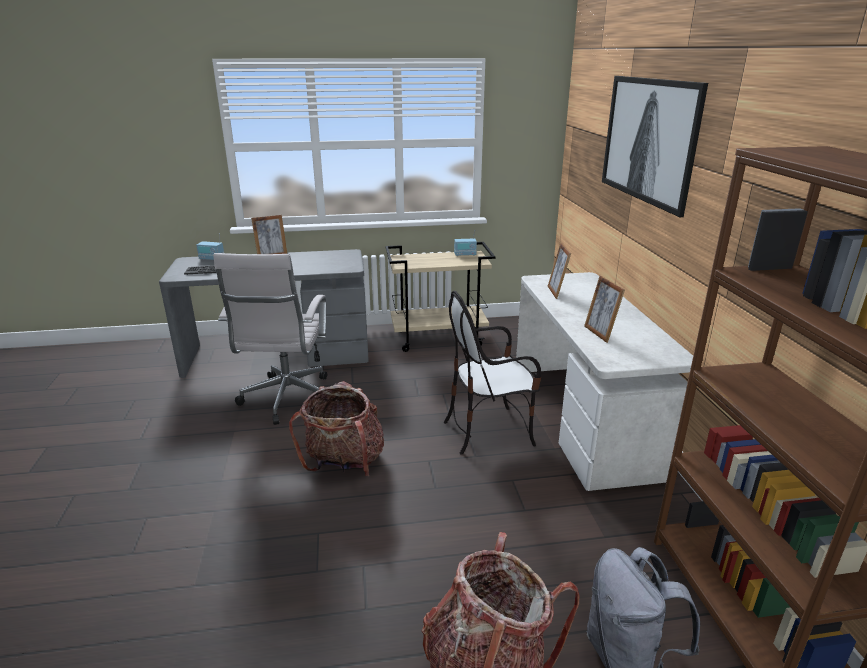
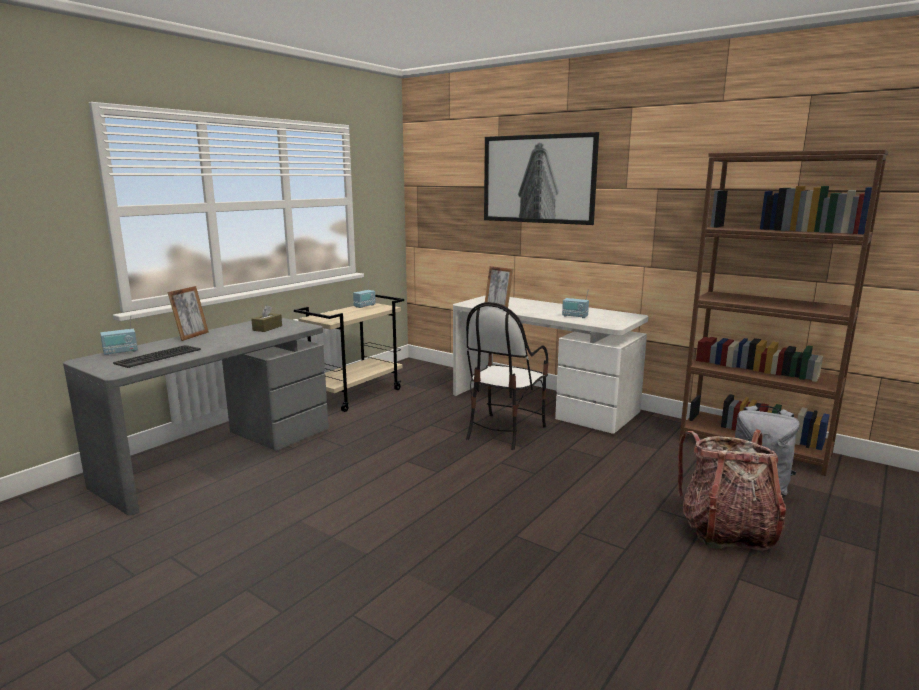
camera: 45 degrees left, 10 degrees down
white office chair [213,253,327,425] -> none
backpack [289,381,384,477] -> none
picture frame [584,276,625,343] -> radio [562,289,589,318]
none -> brown tissue box [251,305,282,332]

